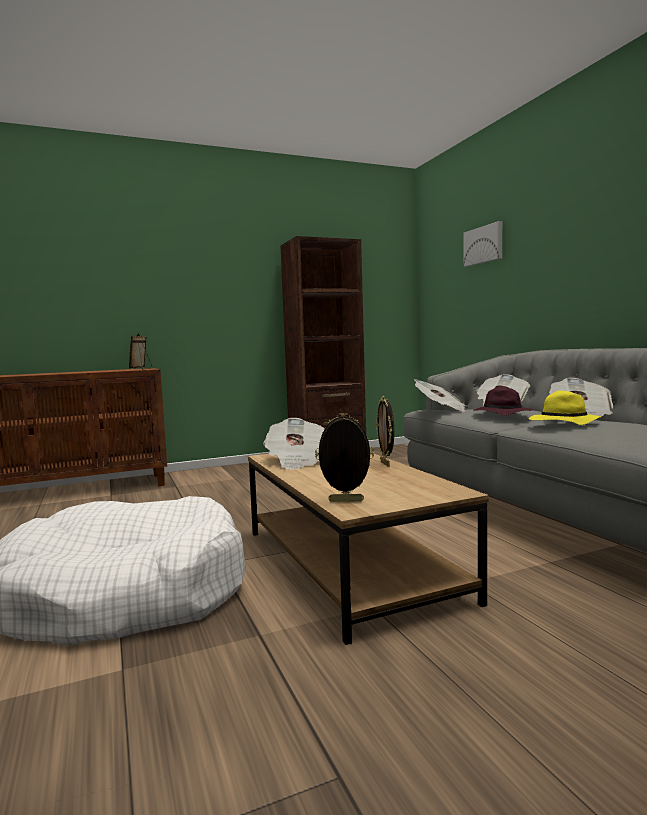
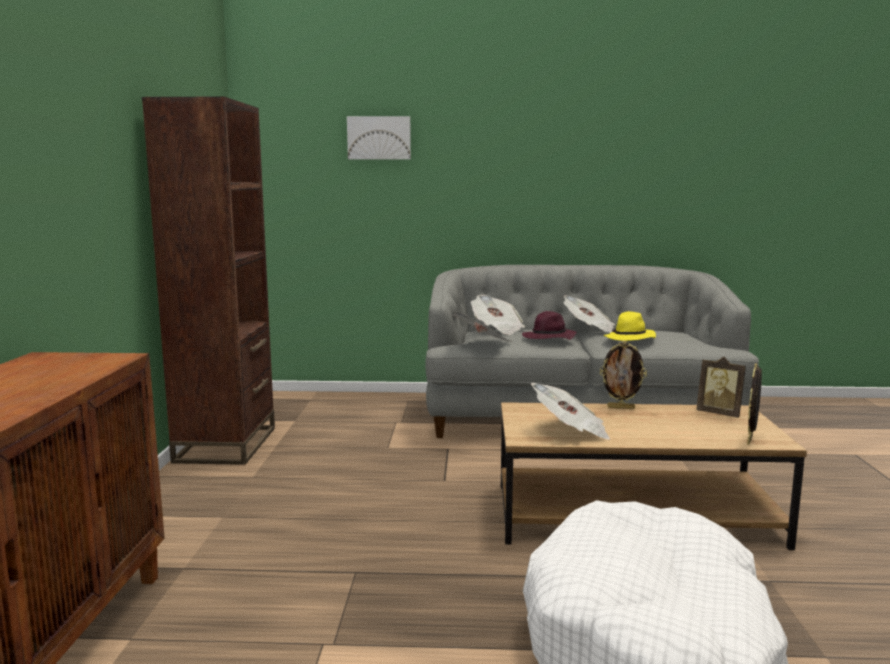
camera: 65 degrees left, 5 degrees up
picture frame [129,333,153,370] -> picture frame moved to [696,357,746,418]

